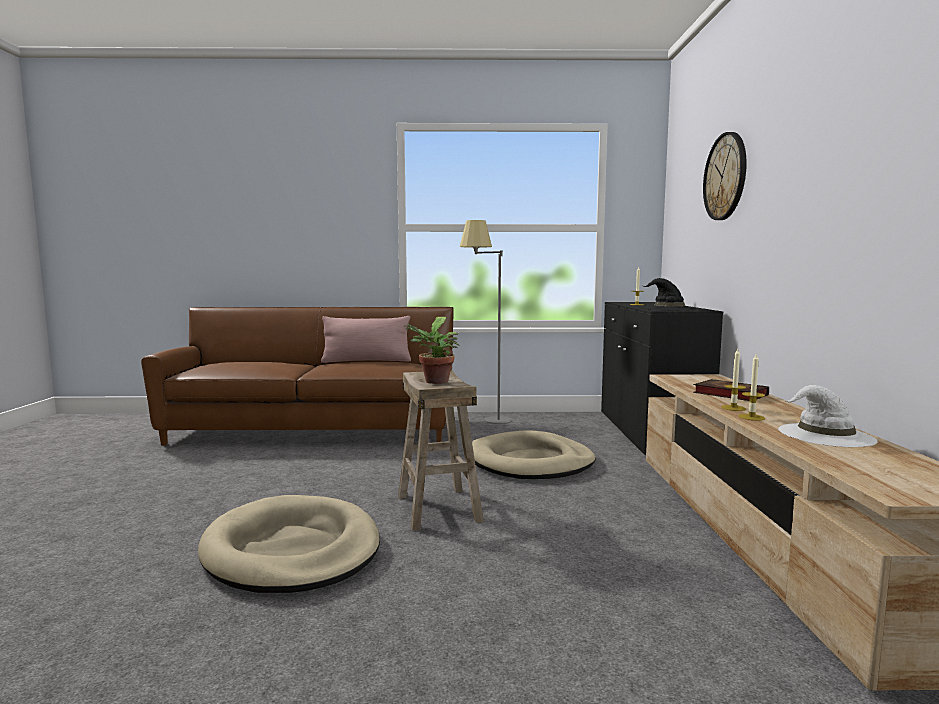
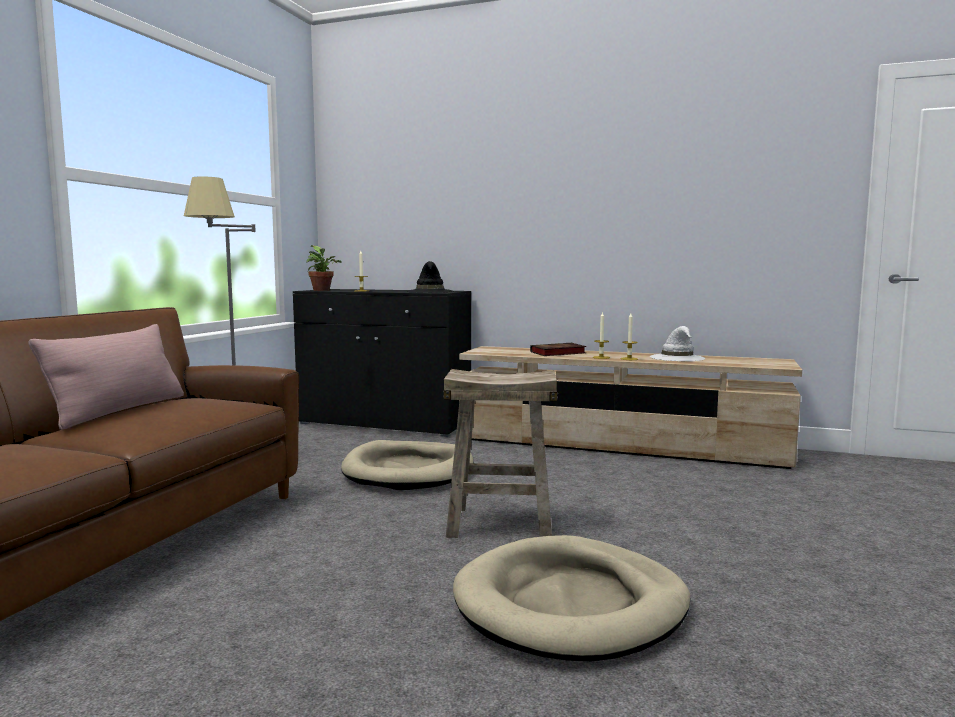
camera: 70 degrees left, 0 degrees up
potted plant [404,317,459,384] -> potted plant moved to [306,245,342,291]
wall clock [703,132,747,220] -> none

